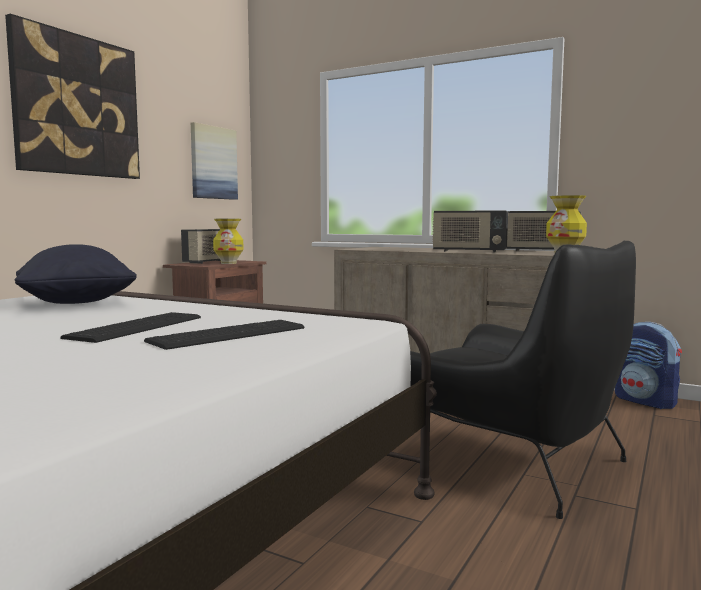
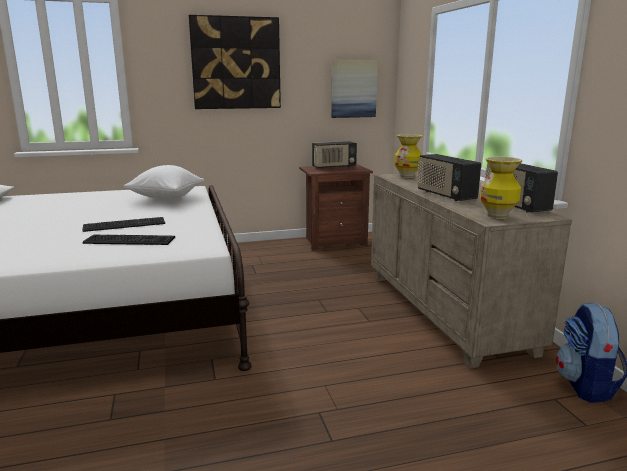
camera: 45 degrees right, 10 degrees up
black pillow [14,244,137,304] -> white pillow [124,165,204,199]
vase [213,219,244,264] -> vase moved to [394,134,422,178]
black armchair [410,241,636,519] -> none

